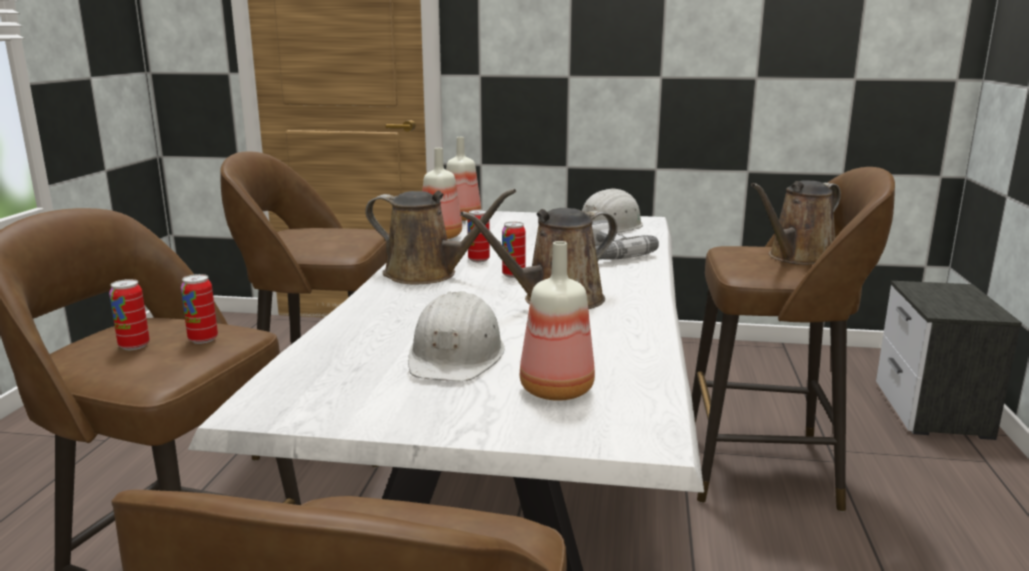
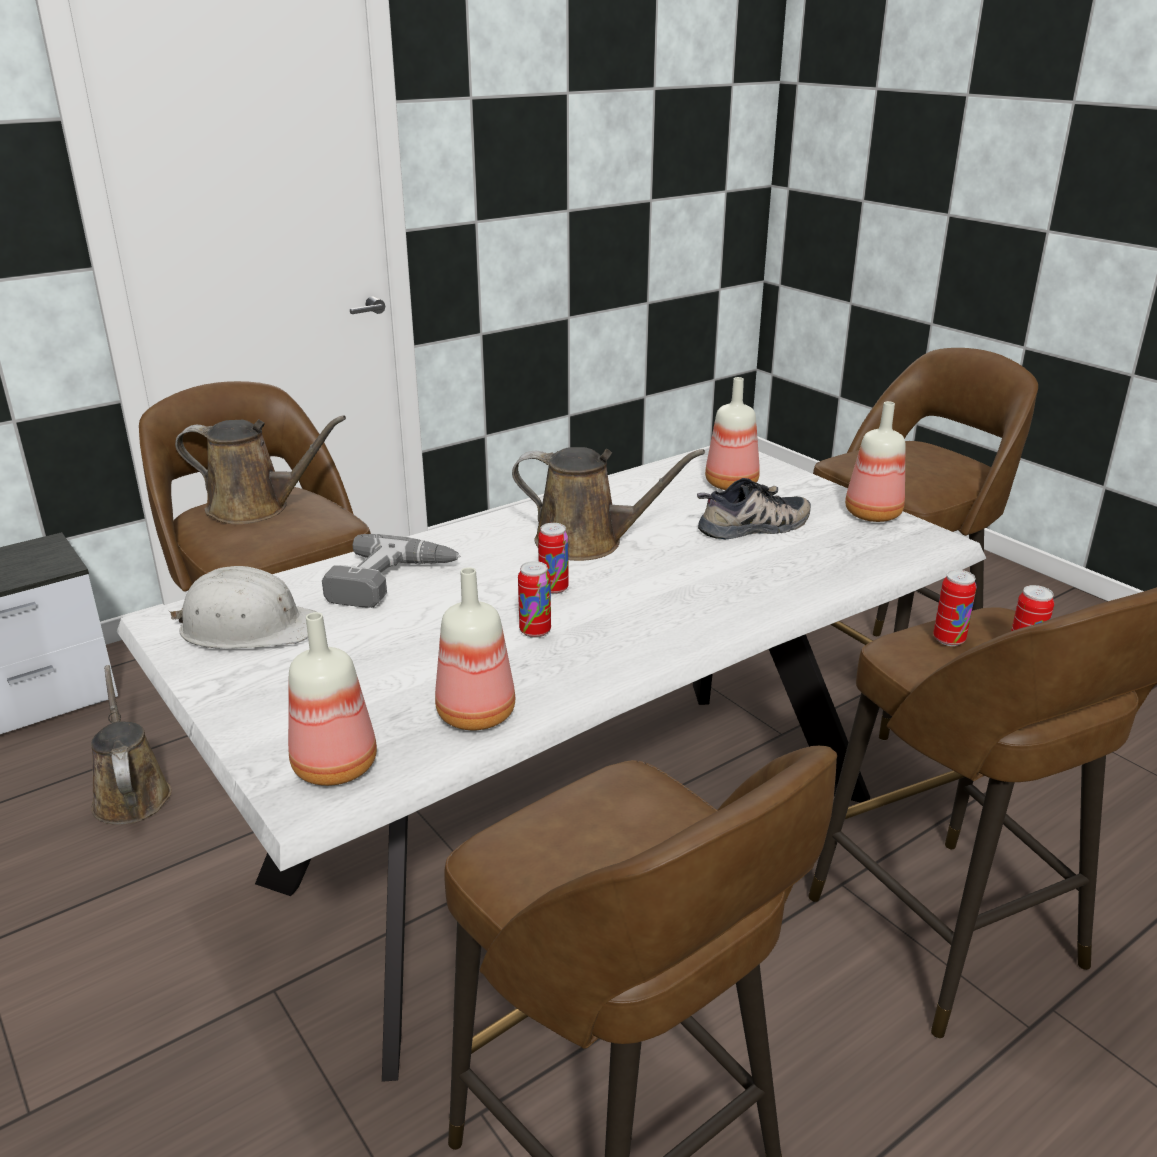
camera: 135 degrees left, 10 degrees up
brown watering can [365,189,516,284] -> brown watering can moved to [91,665,172,825]
white hard hat [408,291,505,381] -> shoe [697,478,811,539]
none -> bottle [845,401,905,522]

